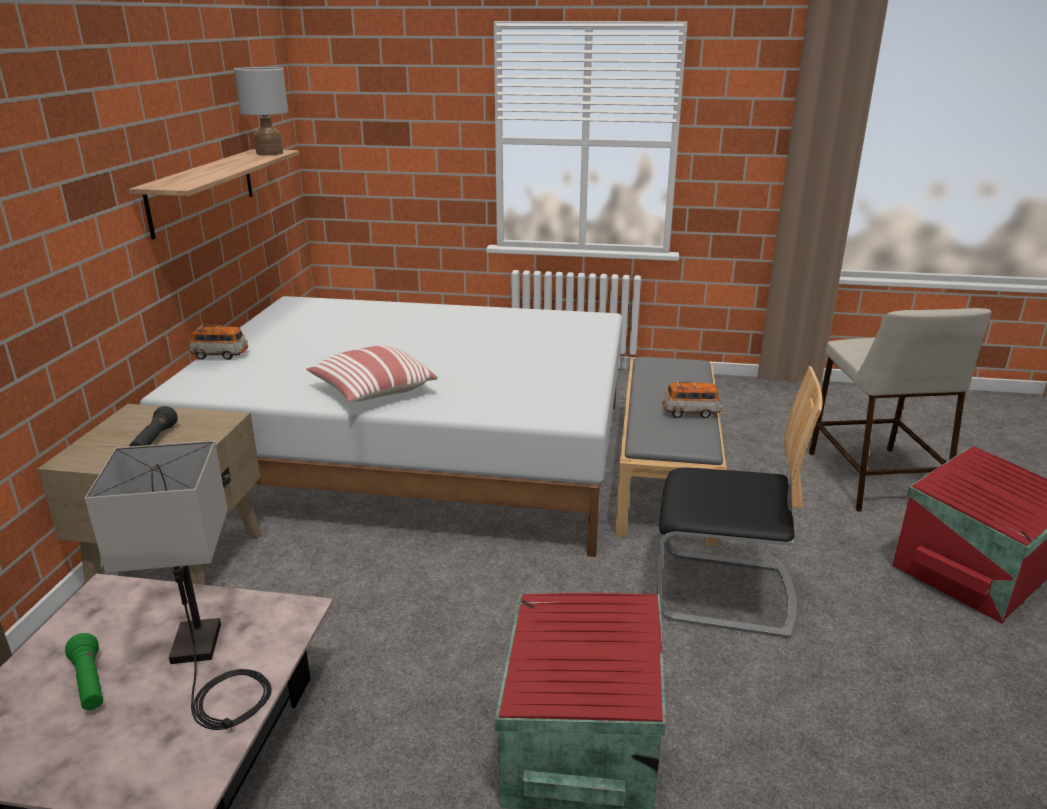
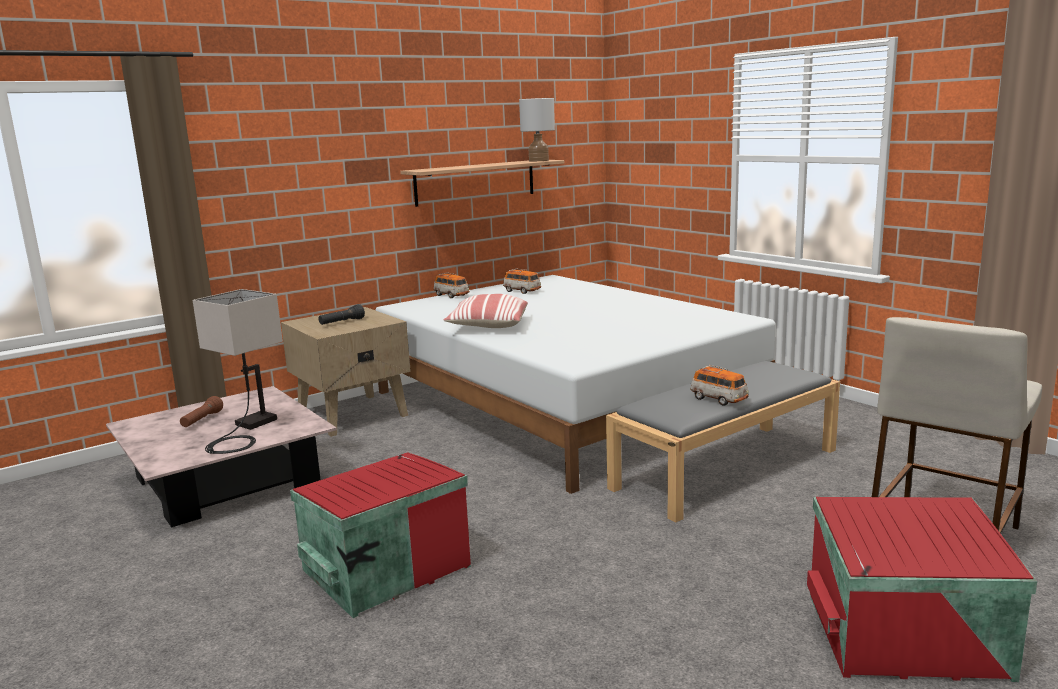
camera: 45 degrees right, 10 degrees down
green flashlight [65,633,103,710] -> brown flashlight [180,396,223,427]
chair [657,366,822,638] -> none
none -> toy car [503,268,541,294]

